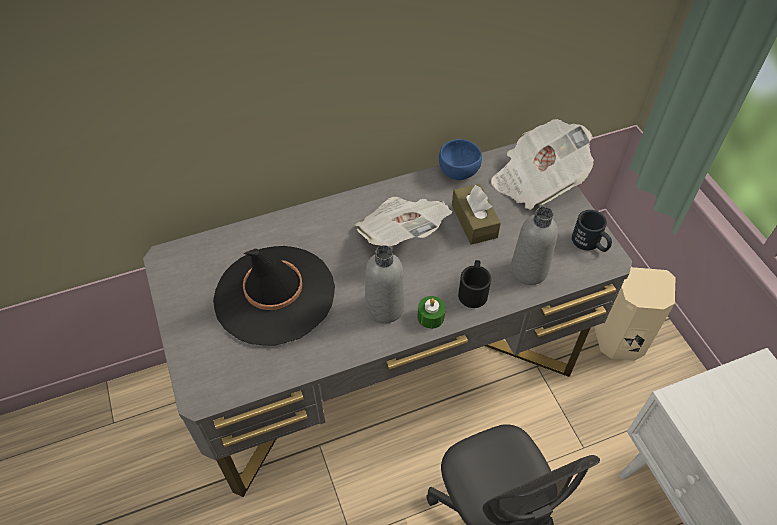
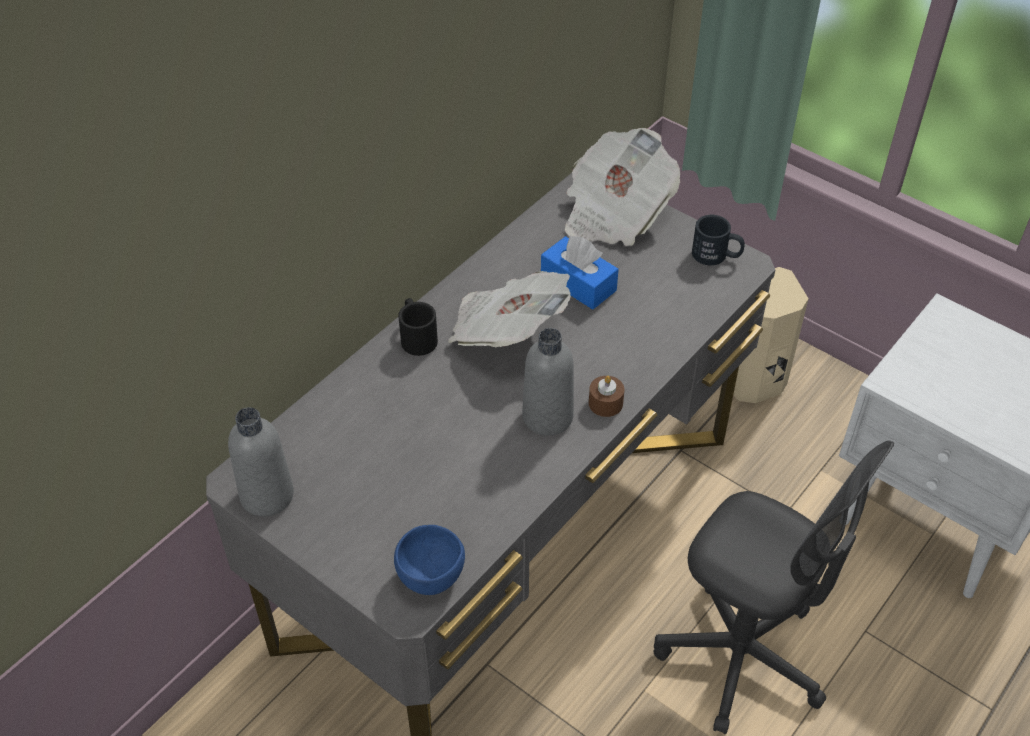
camera: 30 degrees left, 5 degrees down
black hat [213,246,335,346] -> none
green candle [418,296,446,329] -> brown candle [589,376,625,417]
blue bowl [439,139,482,180] -> blue bowl moved to [394,525,465,595]
brown tissue box [452,184,501,245] -> blue tissue box [541,236,619,310]
black mug [458,260,491,308] -> black mug moved to [398,298,438,356]
grey bottle [511,207,558,285] -> grey bottle moved to [228,407,294,516]

